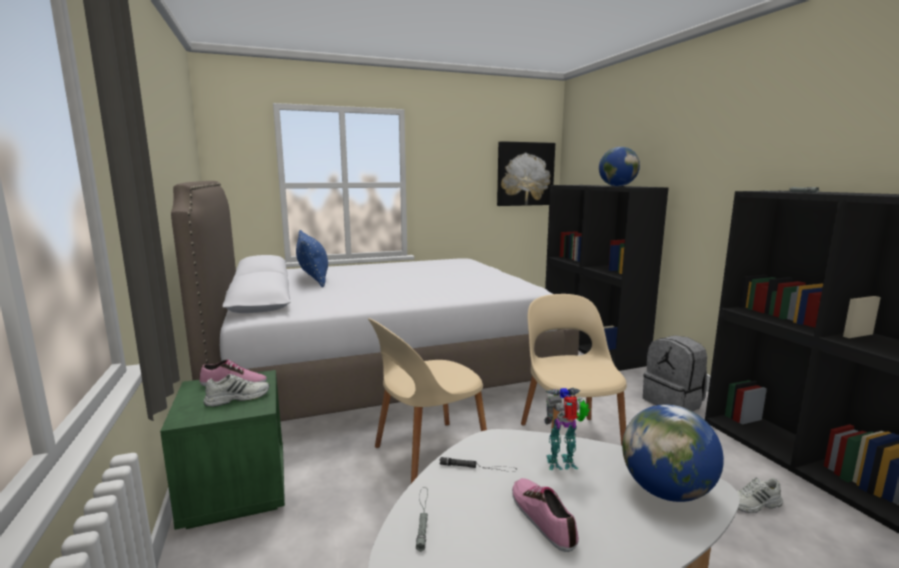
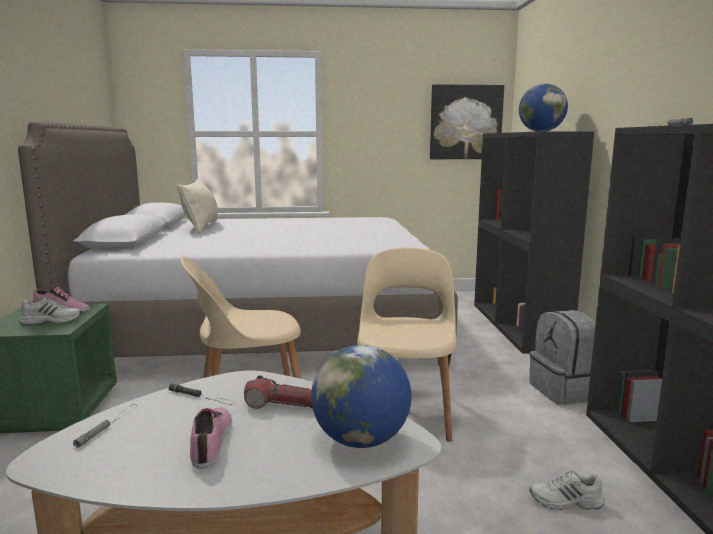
camera: 15 degrees right, 0 degrees up
blue pillow [296,230,328,287] -> beige pillow [177,179,218,234]
toy robot [544,388,590,470] -> flashlight [244,375,312,409]

